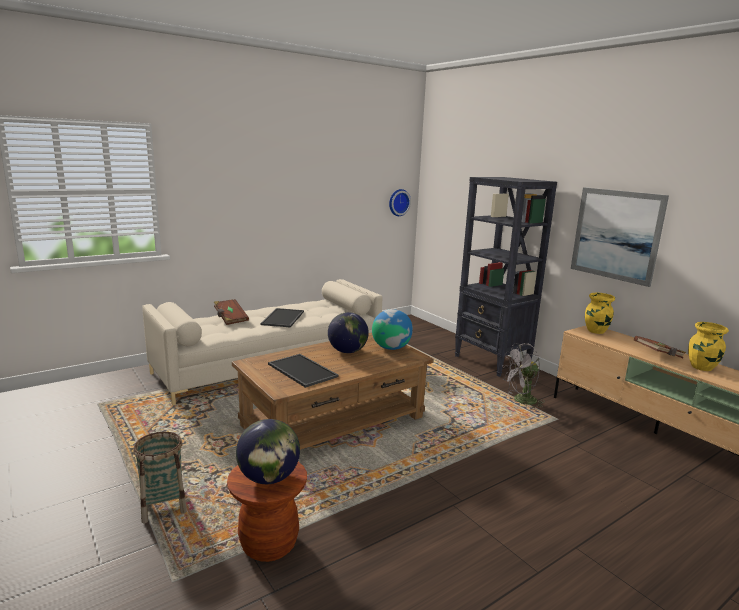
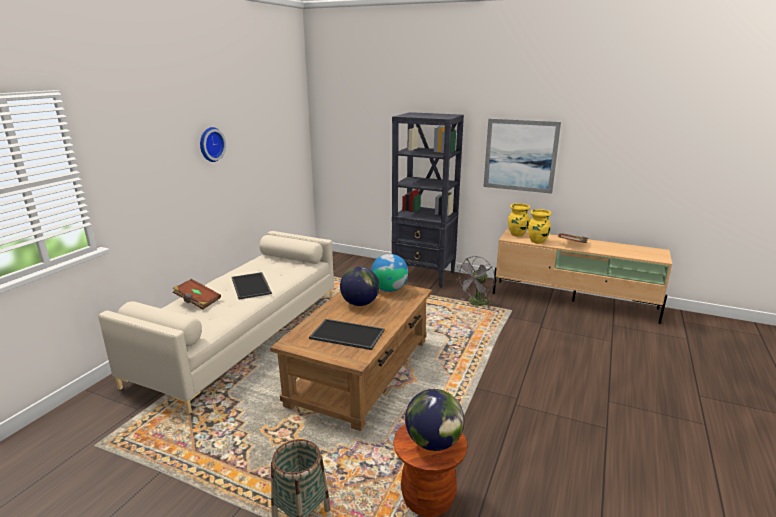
camera: 30 degrees left, 5 degrees up
wall clock [389,189,411,216] -> wall clock moved to [200,127,226,162]
yellow vase [688,322,729,371] -> yellow vase moved to [528,209,551,244]

